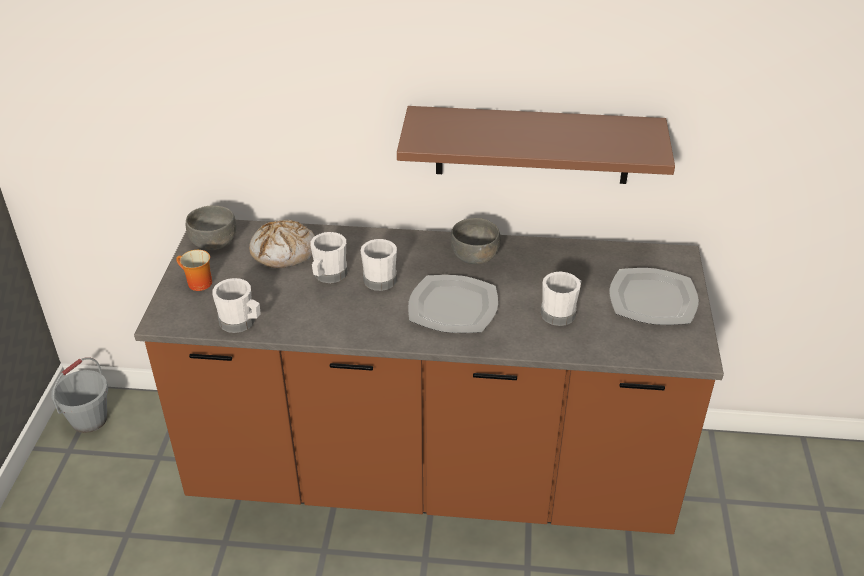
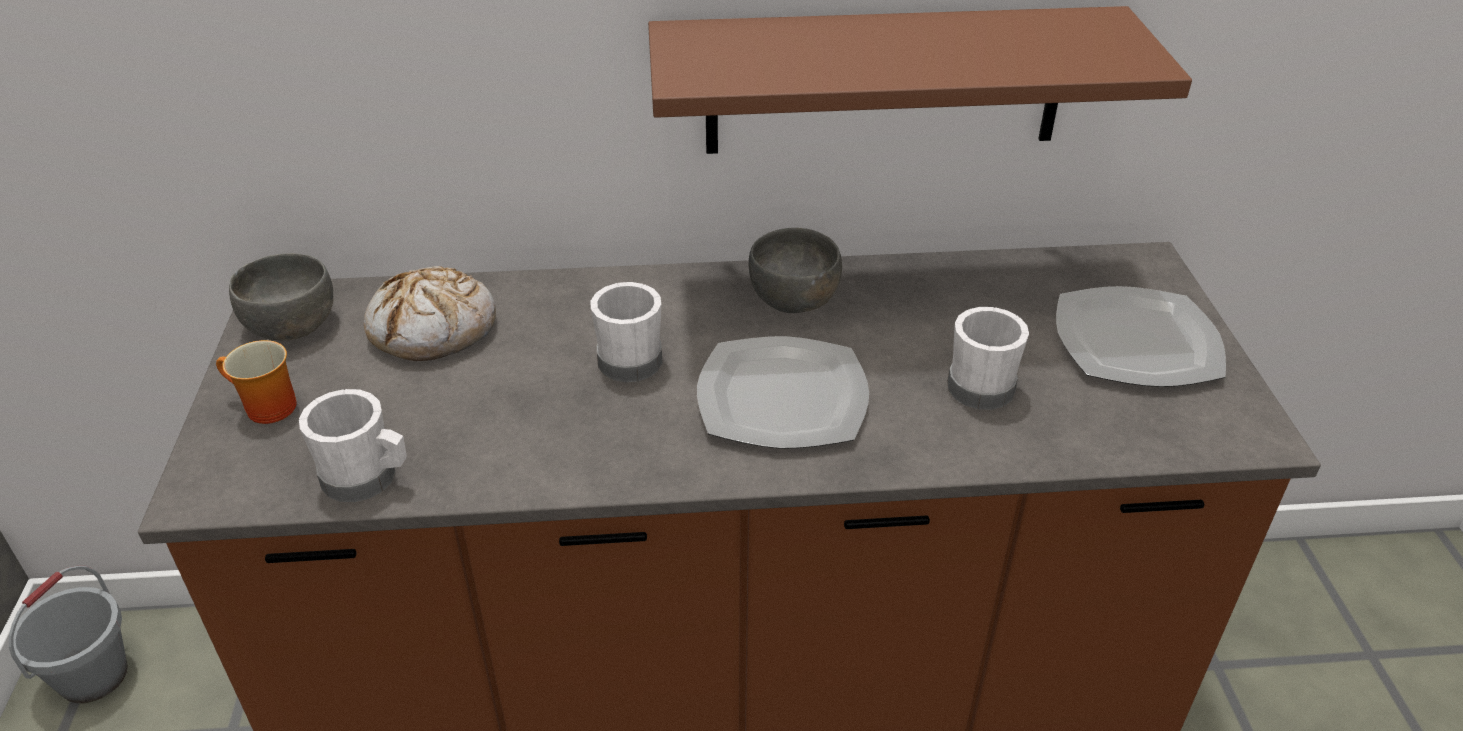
camera: 10 degrees left, 0 degrees up
white mug [311,232,348,283] -> none

